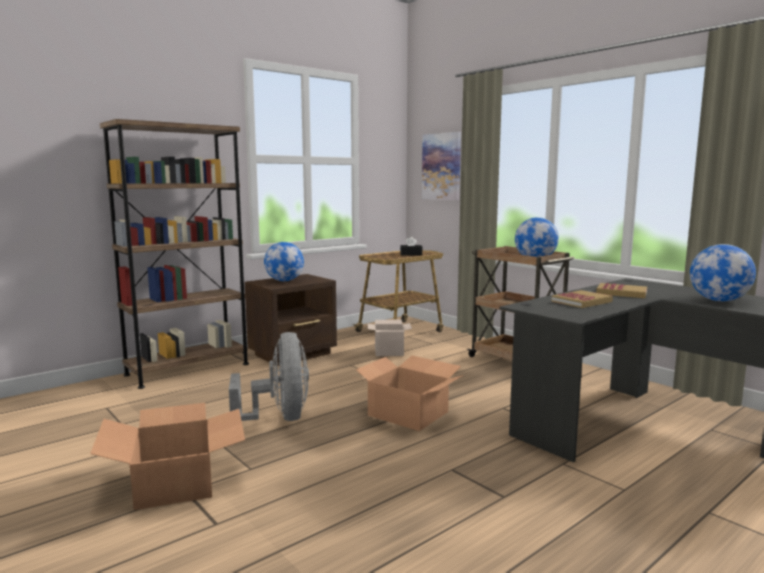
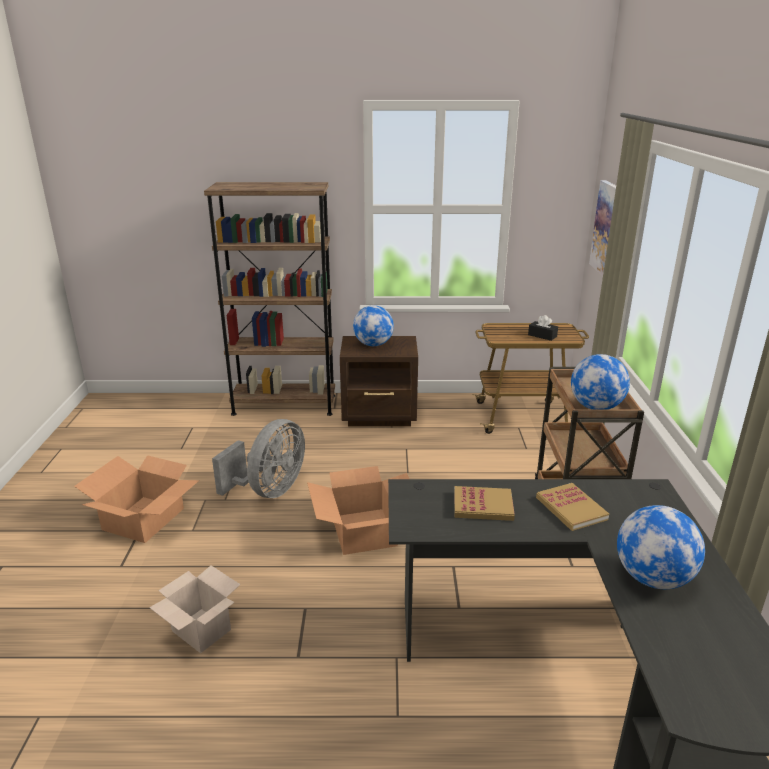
camera: 40 degrees right, 15 degrees up
cardboard box [367,320,412,356] -> cardboard box moved to [149,565,240,653]

